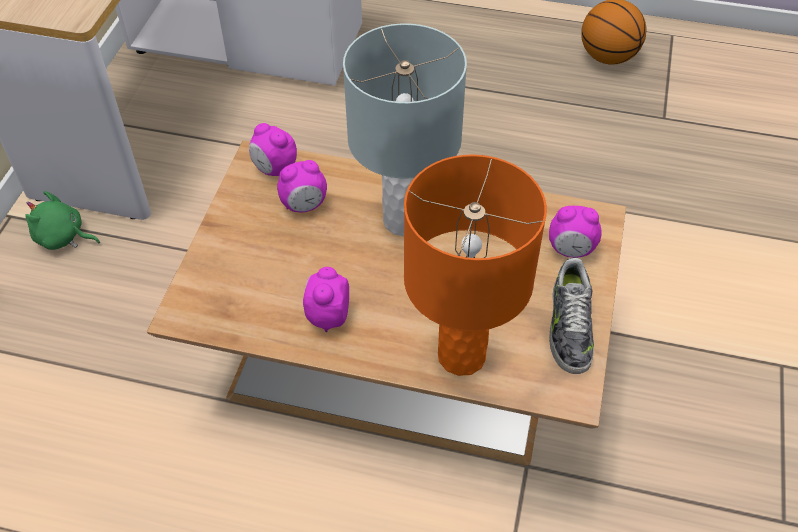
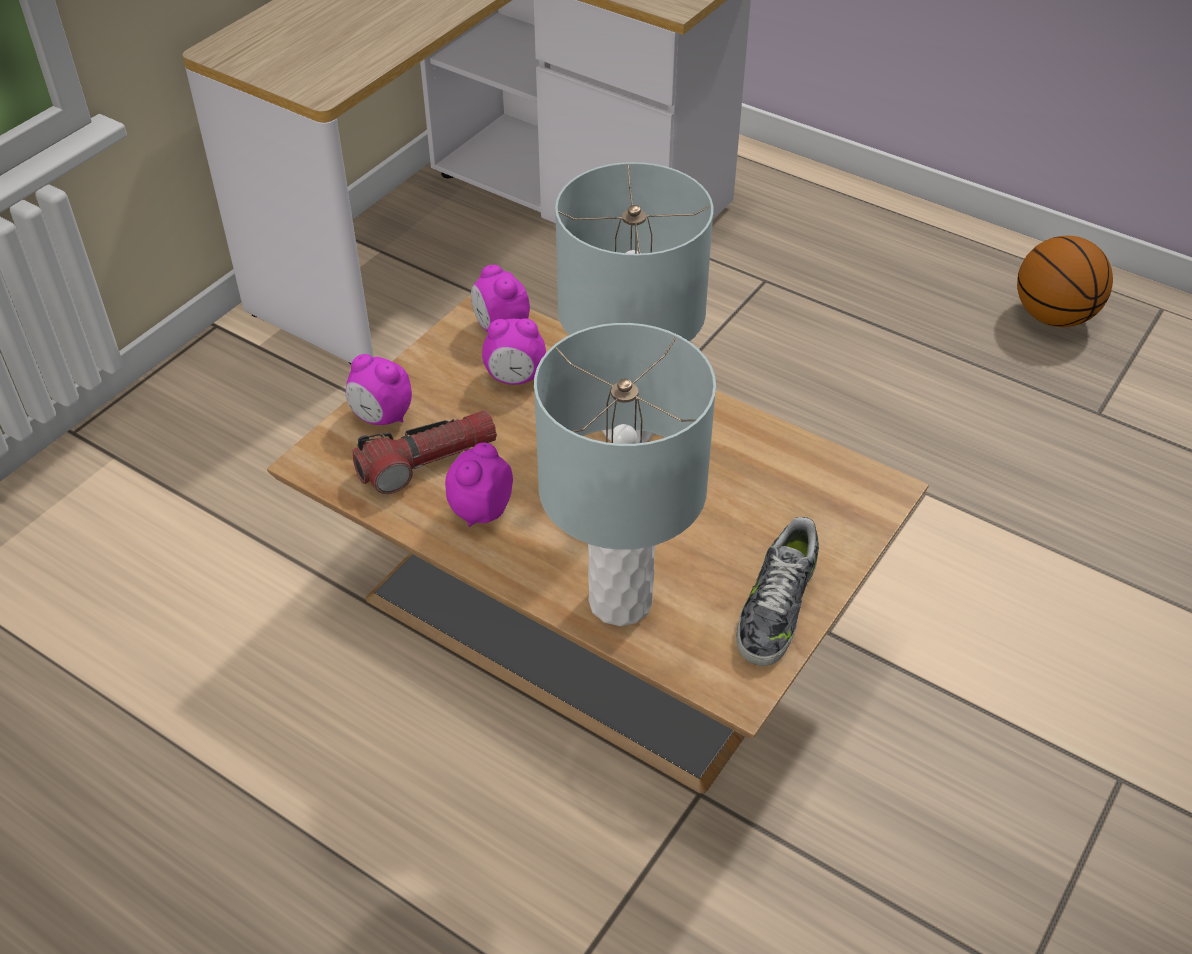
camera: 20 degrees right, 5 degrees down
green plush toy [25,191,100,250] -> none
orange table lamp [404,155,547,376] -> grey table lamp [534,323,716,626]
alarm clock [549,206,601,258] -> alarm clock moved to [346,354,412,425]
none -> flashlight [352,410,497,494]

